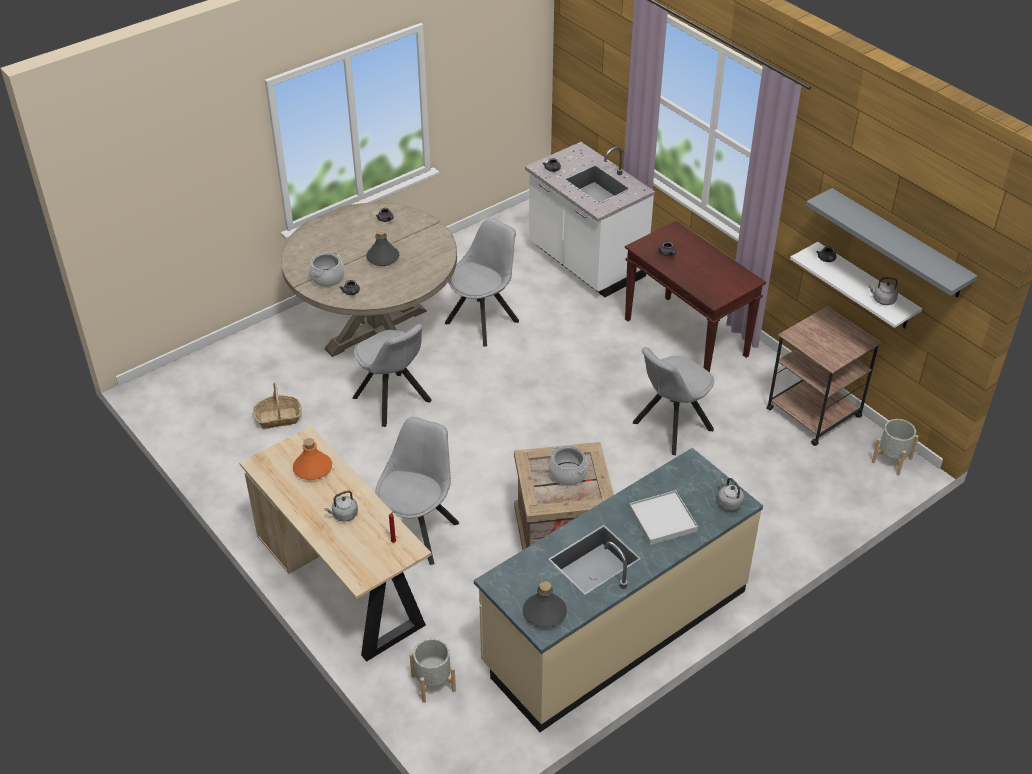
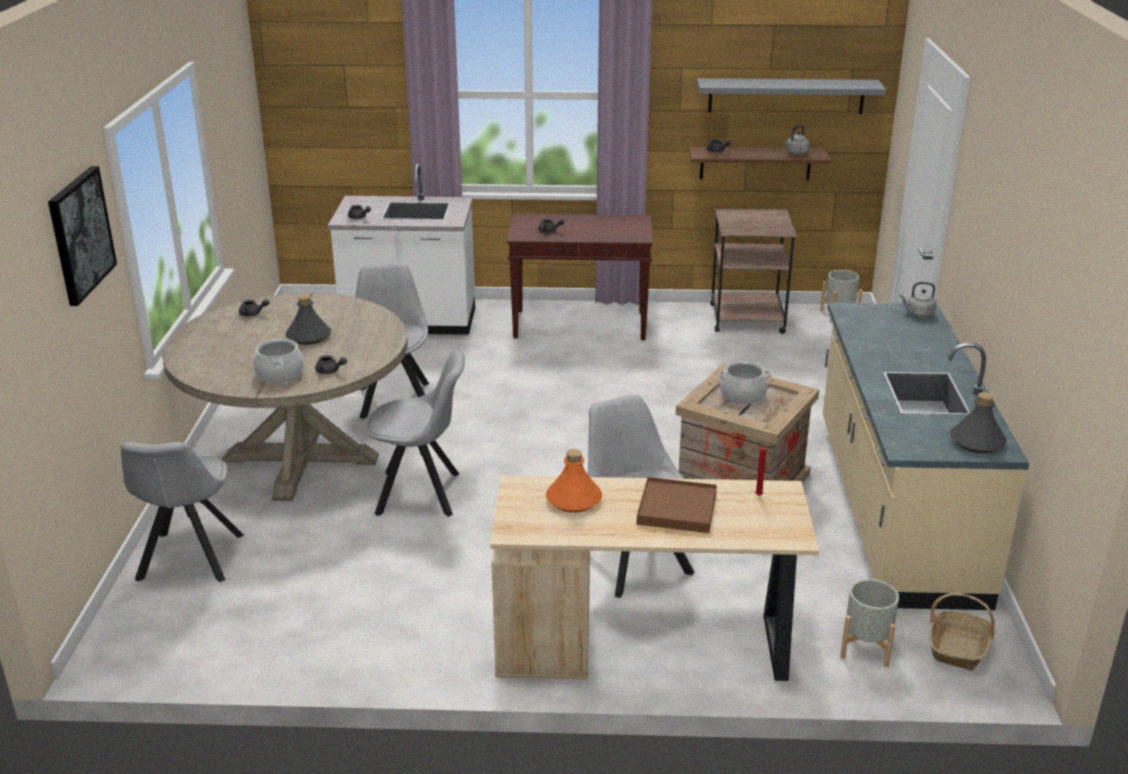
camera: 50 degrees left, 15 degrees down
basket [253,383,302,429] -> basket moved to [929,593,995,671]
grey kettle [324,490,358,521] -> brown tray [637,477,717,533]
white tray [629,490,698,545] -> none
grey chair [633,347,714,455] -> grey chair moved to [120,442,244,582]
white shelf [790,242,922,328] -> brown shelf [689,147,831,181]
none -> picture [48,166,117,306]

